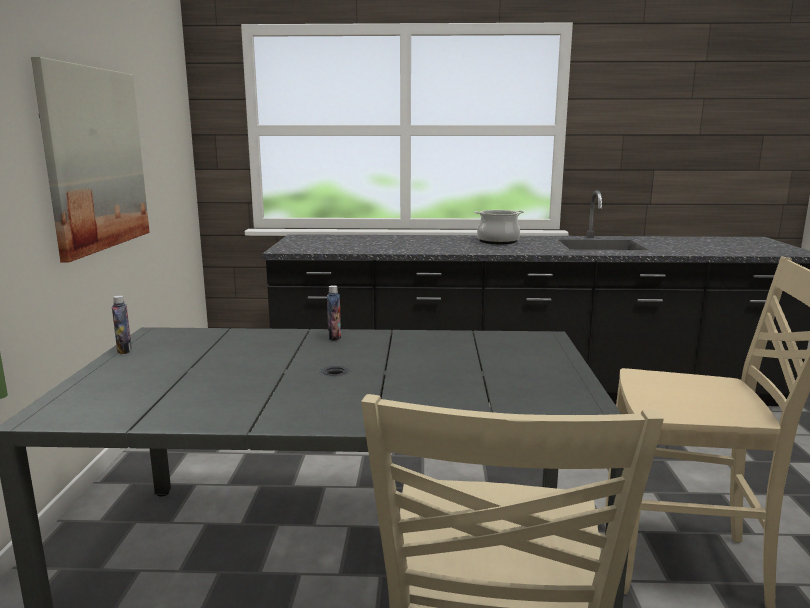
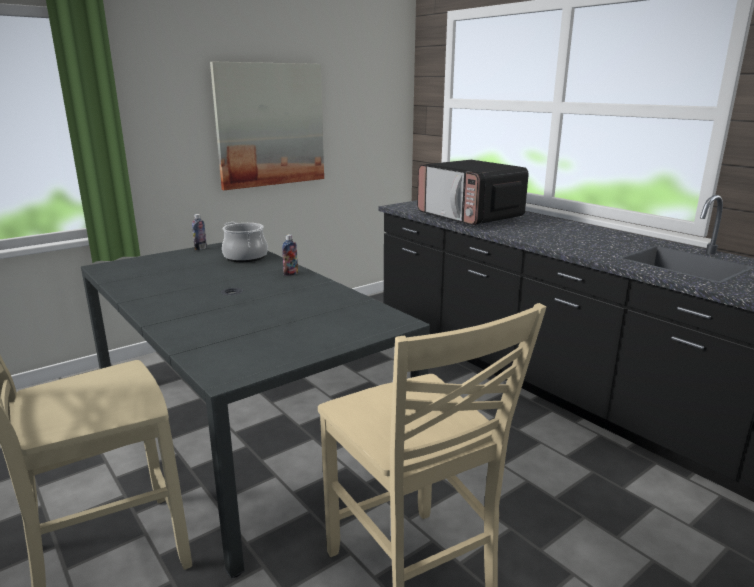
camera: 50 degrees right, 5 degrees up
cooking pot [475,210,524,244] -> cooking pot moved to [222,222,268,262]
none -> microwave [417,160,529,225]

